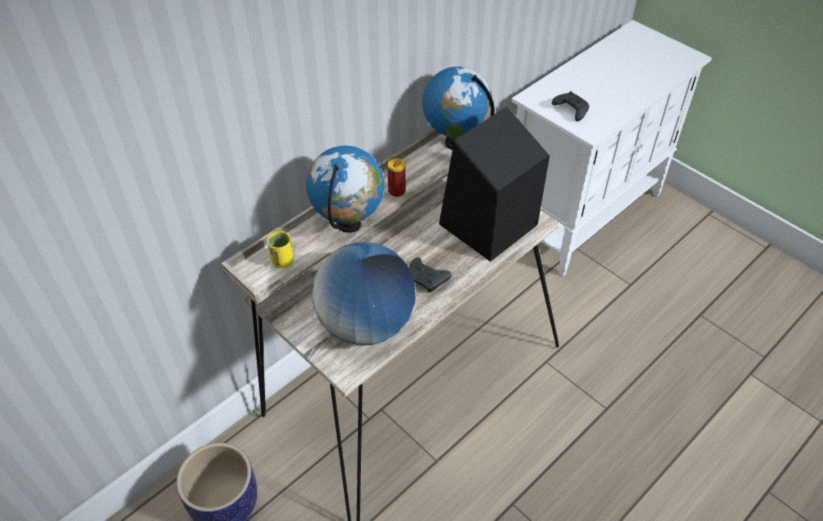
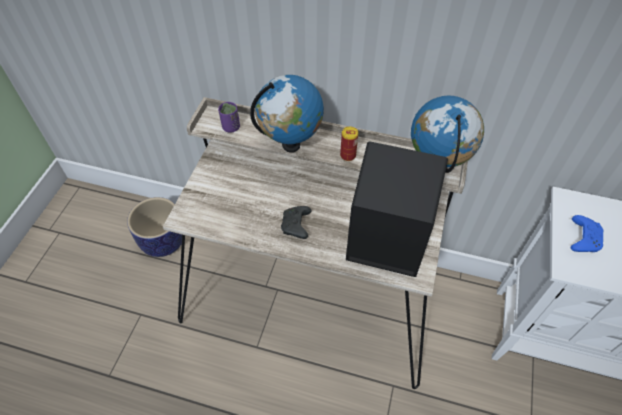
camera: 60 degrees right, 5 degrees up
yellow cup [267,231,294,268] -> purple cup [218,102,240,133]
globe [312,242,415,346] -> none
black game controller [552,91,589,121] -> blue game controller [571,215,603,252]

